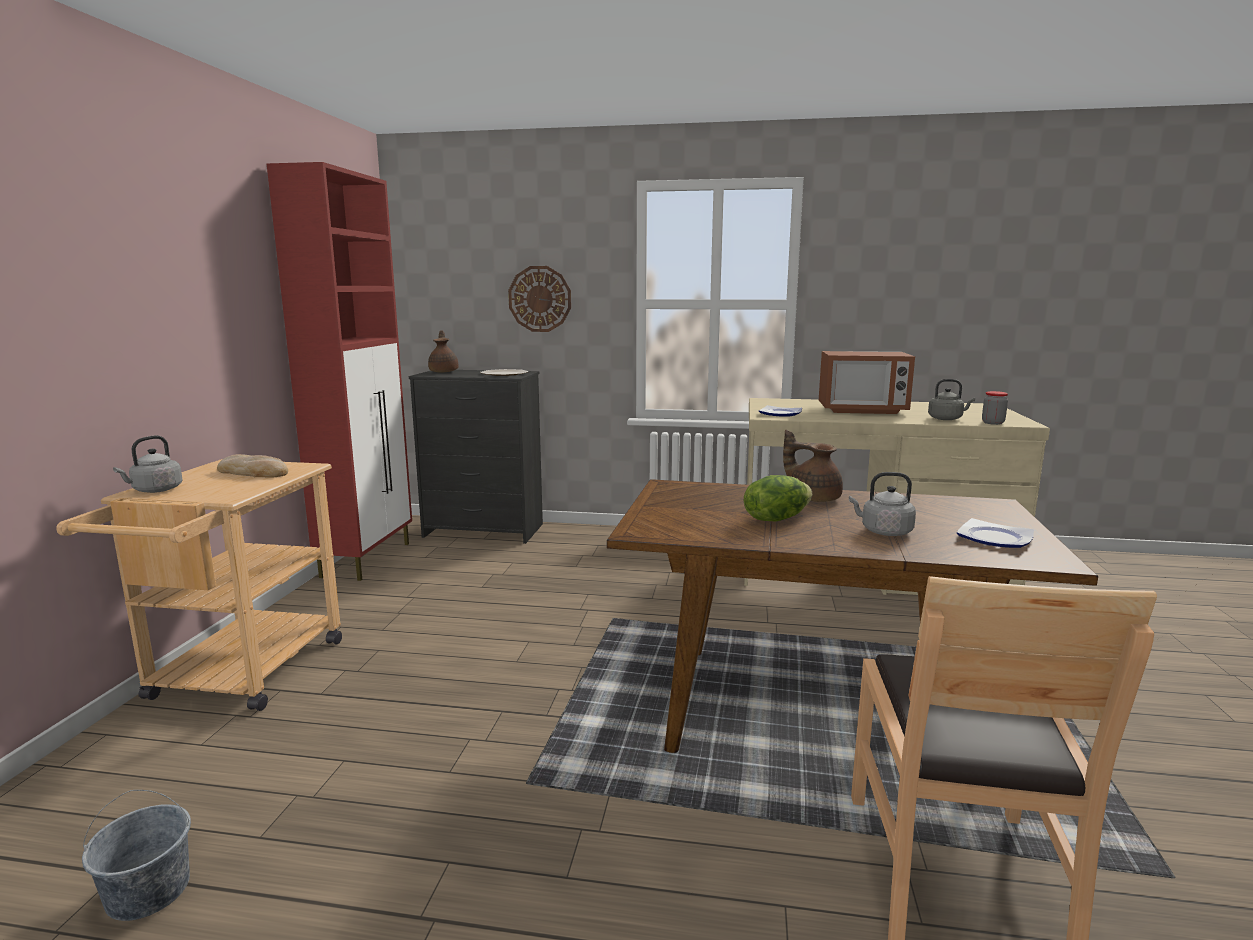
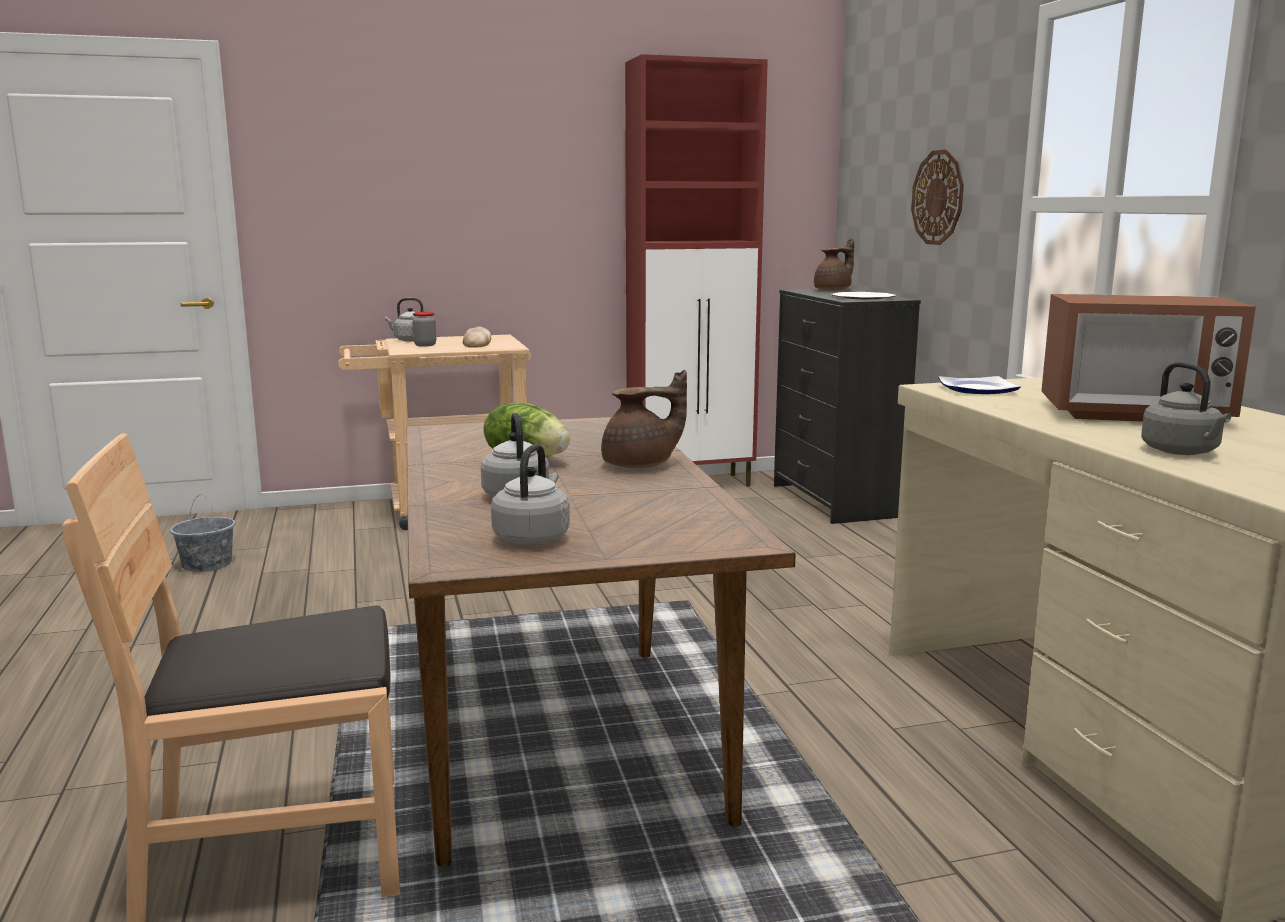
camera: 65 degrees right, 0 degrees up
brown teapot [783,430,843,502] -> brown teapot turned 60 degrees clockwise [601,370,687,468]
microwave [819,351,915,414] -> microwave turned 60 degrees counterclockwise [1041,294,1256,422]
plate [957,518,1034,548] -> grey kettle [491,444,570,545]
jar [982,391,1008,425] -> jar moved to [412,312,436,347]

